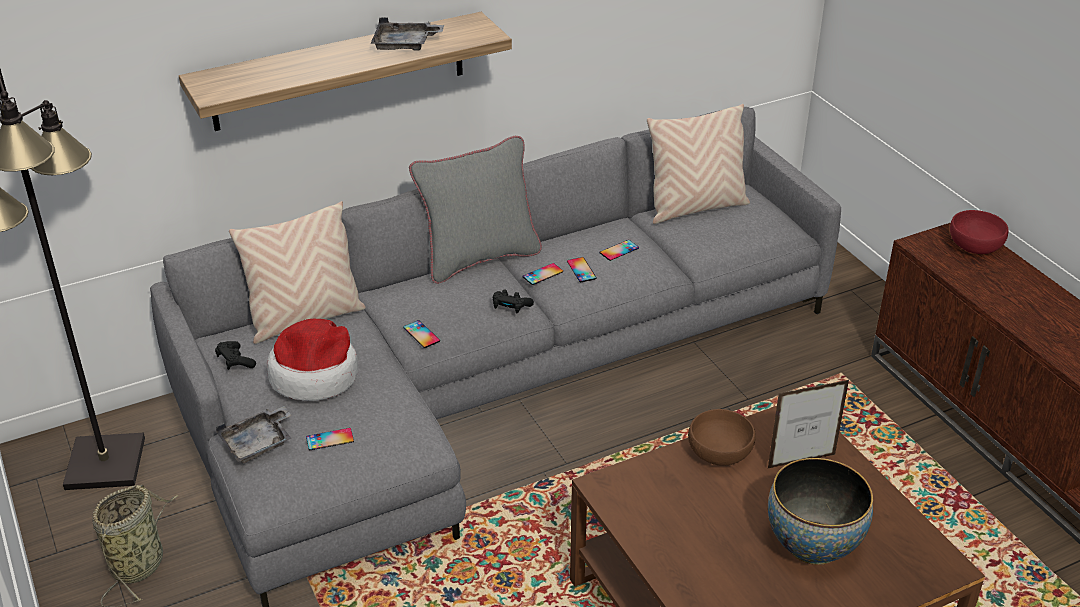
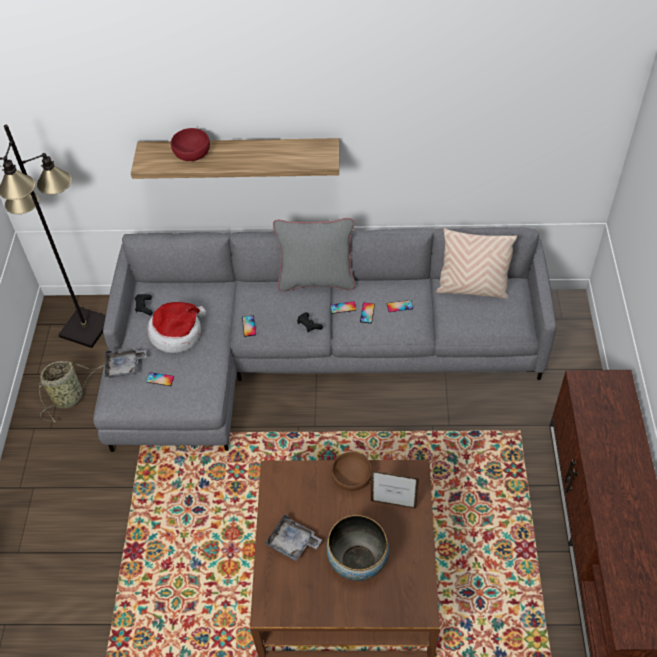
camera: 30 degrees right, 15 degrees up
beige pillow [229,201,366,344] -> none
grey tray [371,17,444,51] -> grey tray moved to [264,514,322,561]
red bowl [950,210,1009,254] -> red bowl moved to [171,128,210,161]

